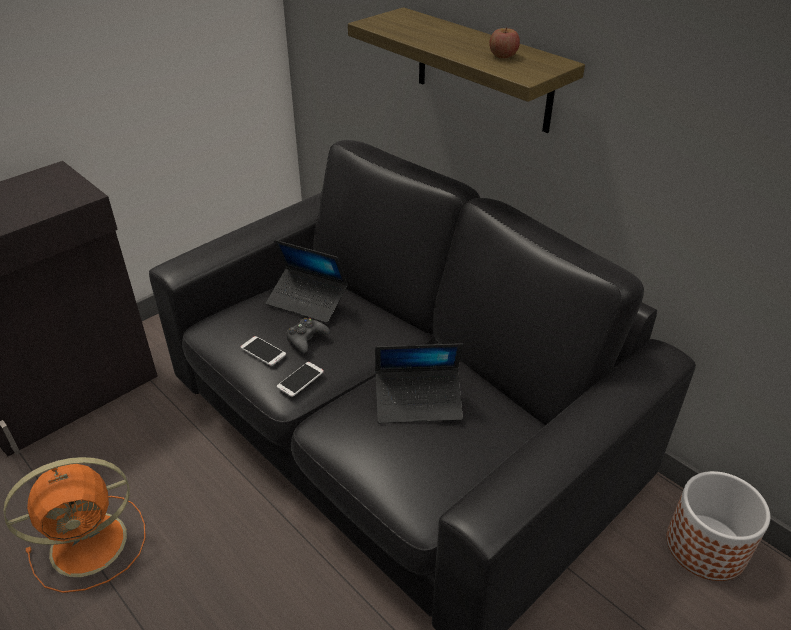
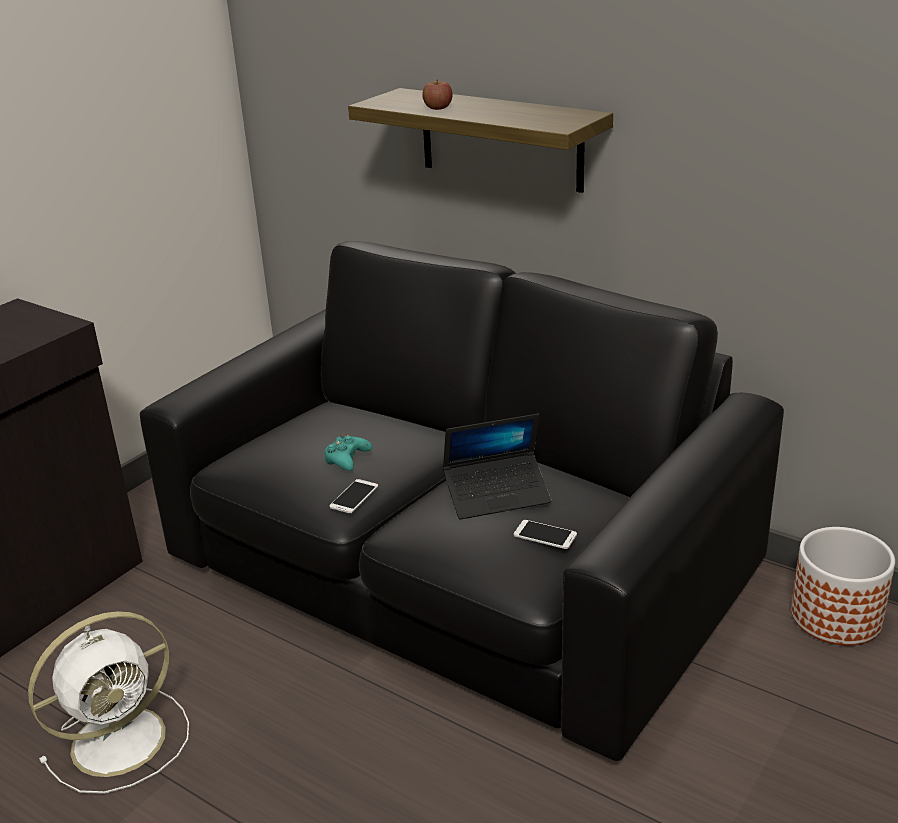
camera: 10 degrees left, 10 degrees down
orange fan [4,457,146,593] -> white fan [28,611,189,794]
phone [241,336,286,366] -> phone moved to [514,520,577,549]
laptop [266,240,348,323] -> none
black game controller [287,318,330,353] -> turquoise game controller [325,435,372,471]
apple [489,27,520,58] -> apple moved to [422,80,453,110]

